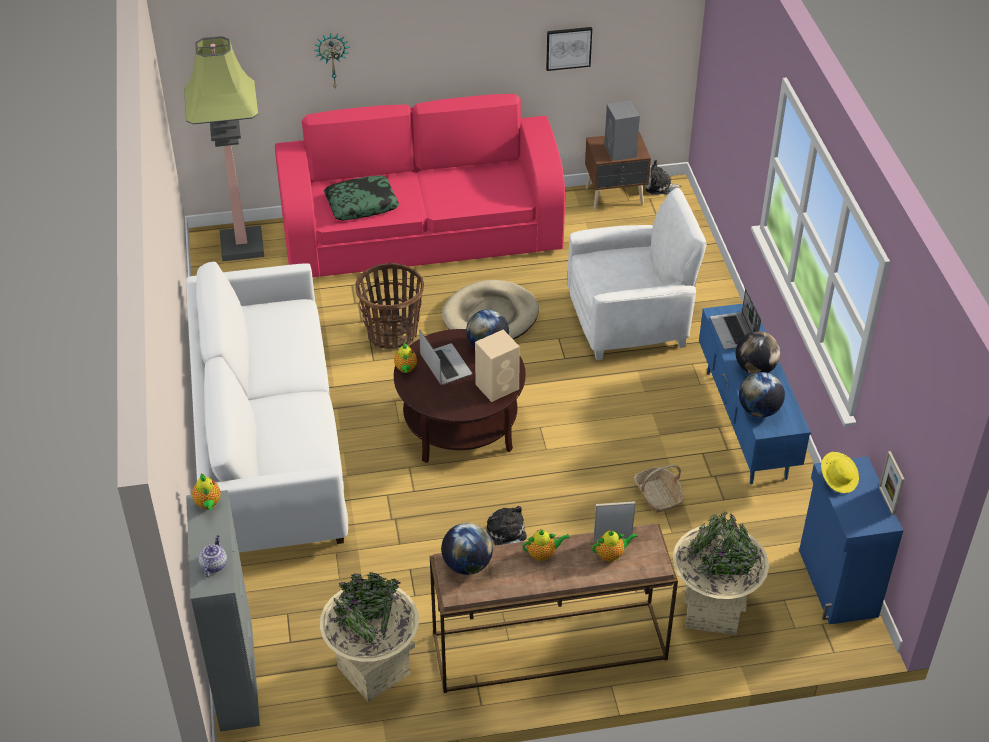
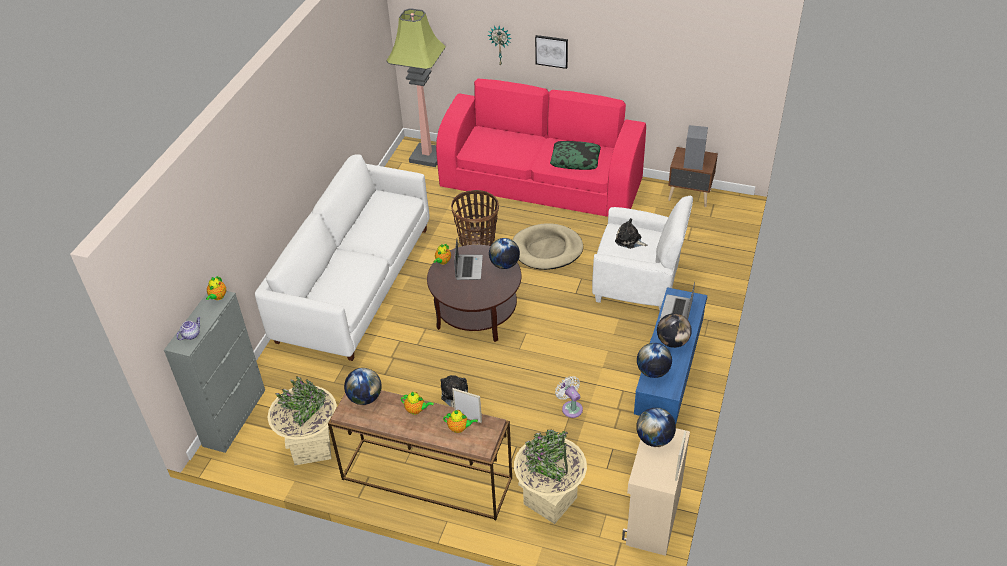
camera: 30 degrees right, 0 degrees up
pillow [324,175,399,220] -> pillow moved to [550,141,601,170]
beige speaker [475,330,520,402] -> none
picture [546,27,592,71] -> picture moved to [535,35,568,69]
basket [634,465,684,513] -> white fan [555,376,583,418]
plush toy [646,160,682,195] -> plush toy moved to [615,218,647,249]
blue cabinet [799,456,903,624] -> beige cabinet [622,428,690,556]
yellow hat [821,452,859,493] -> globe [636,408,676,447]

